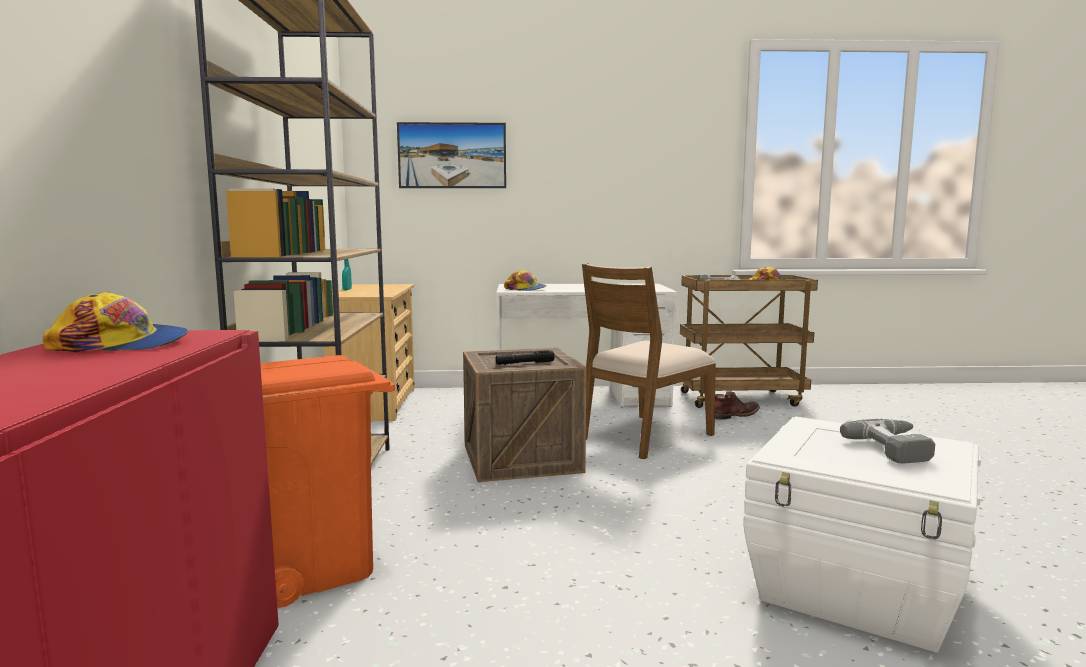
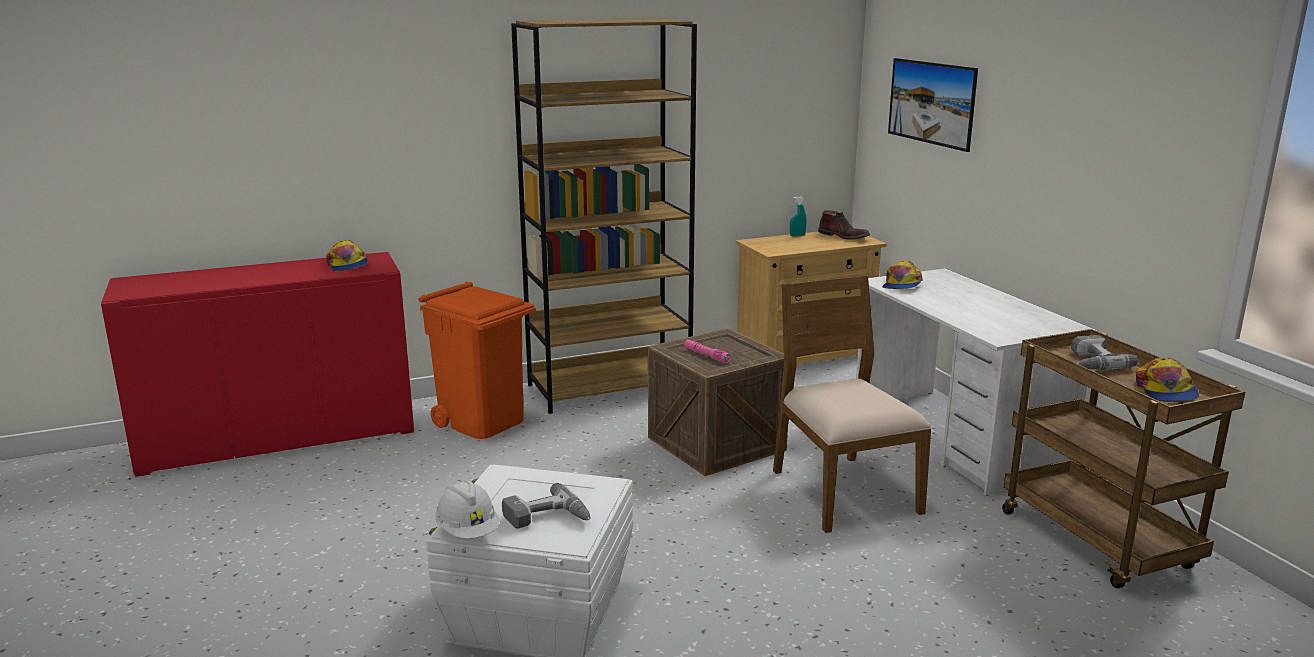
camera: 70 degrees right, 10 degrees up
black flashlight [495,350,555,365] -> pink flashlight [685,340,731,364]
brown chair [582,263,716,459] -> brown chair turned 45 degrees clockwise [773,276,932,533]
brown boot [715,392,760,420] -> brown boot moved to [818,210,870,240]
none -> white hard hat [435,480,499,539]

